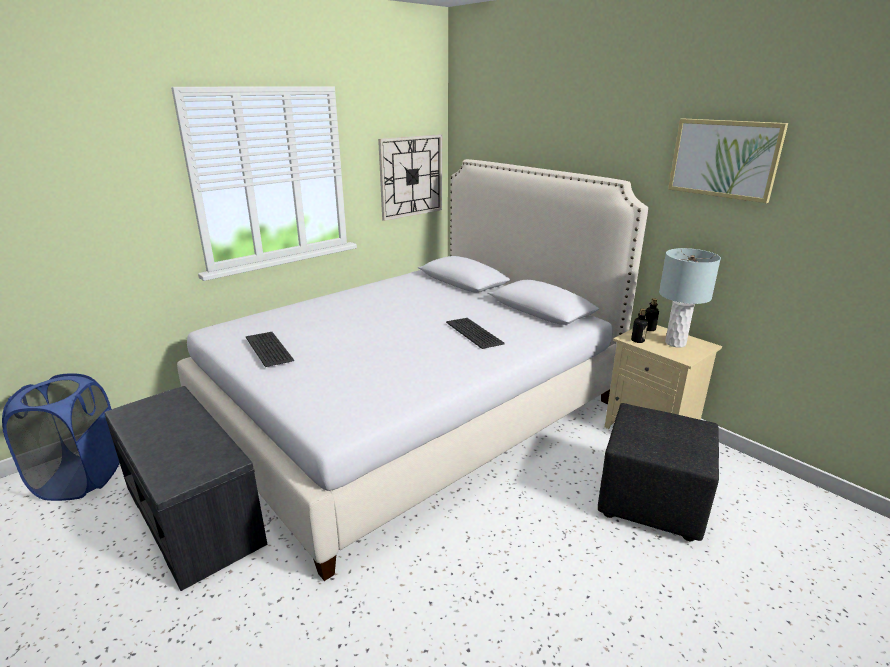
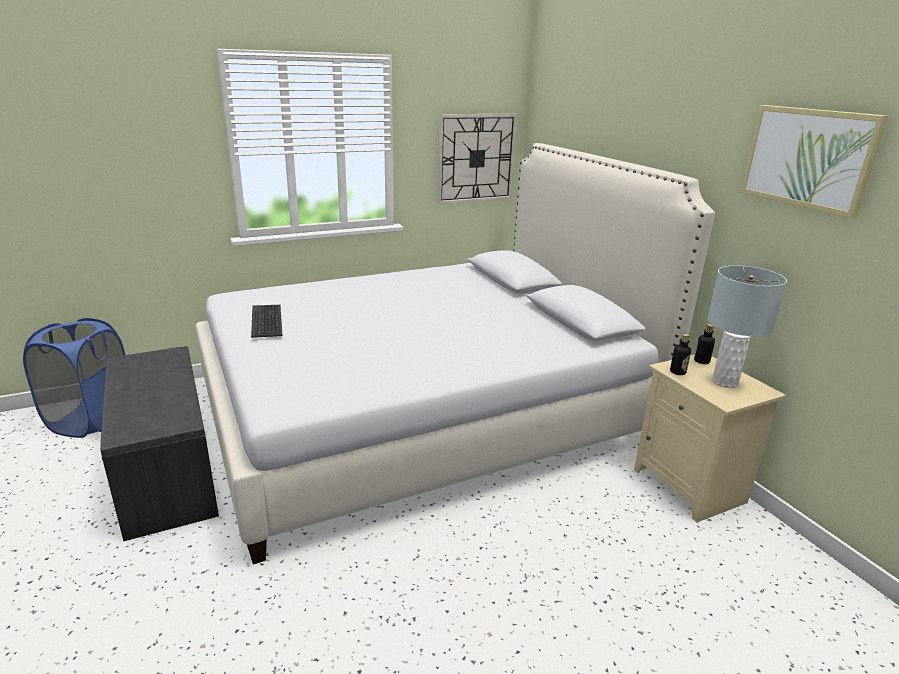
camera: 15 degrees right, 0 degrees up
keyboard [446,318,504,349] -> none
black ottoman [598,403,719,541] -> none

